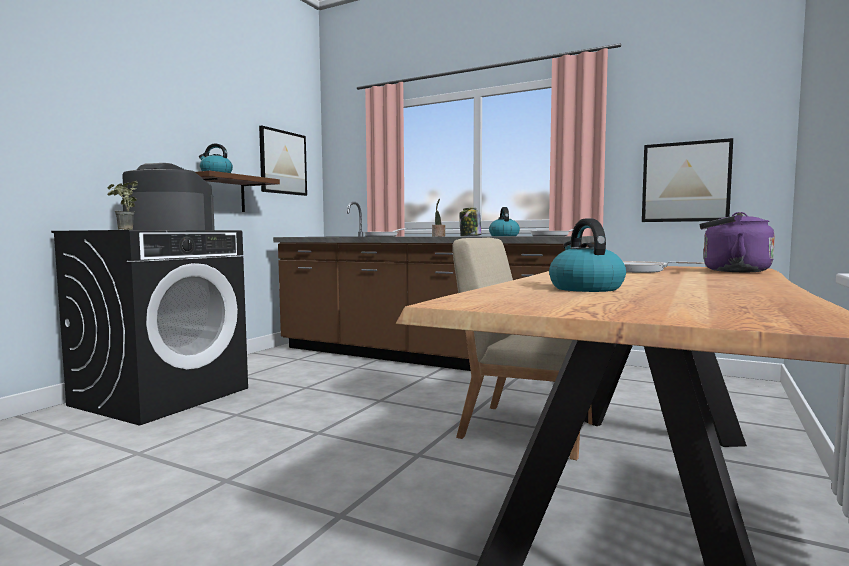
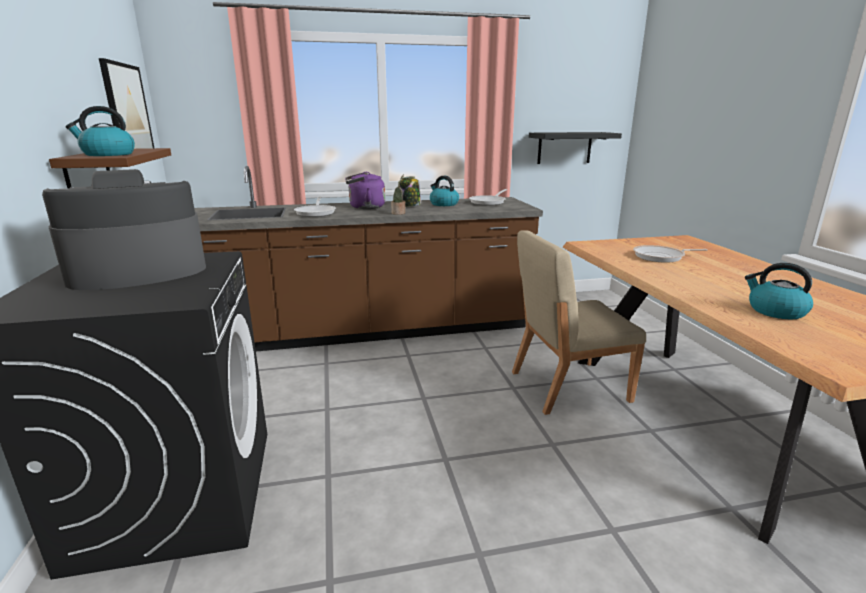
camera: 40 degrees left, 15 degrees up
potted plant [107,181,138,230] -> none
picture [642,138,733,222] -> black shelf [529,132,622,164]
purple kettle [699,212,775,272] -> purple kettle moved to [345,172,385,209]

